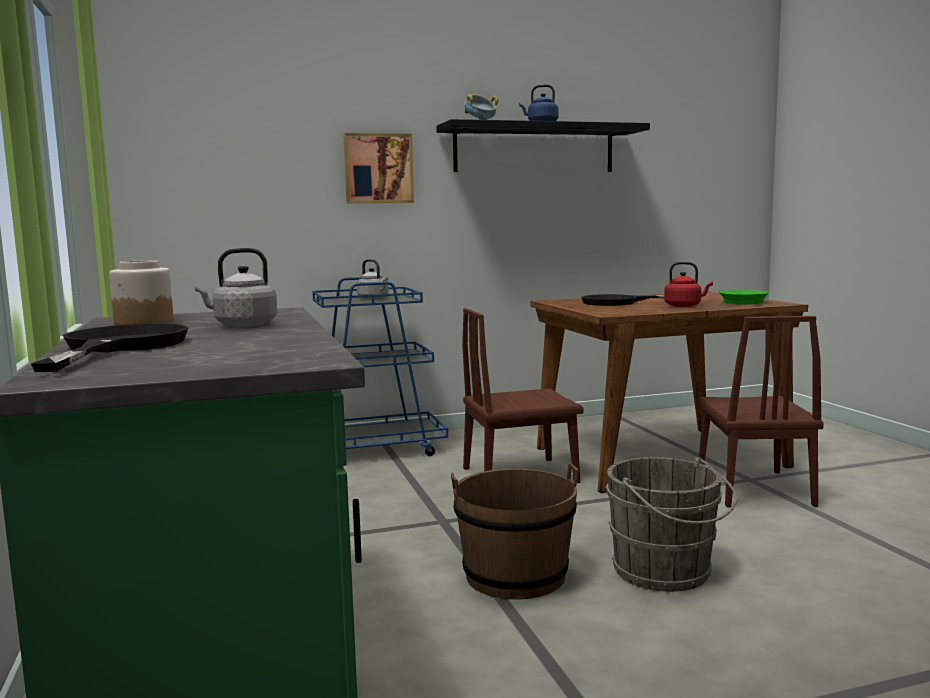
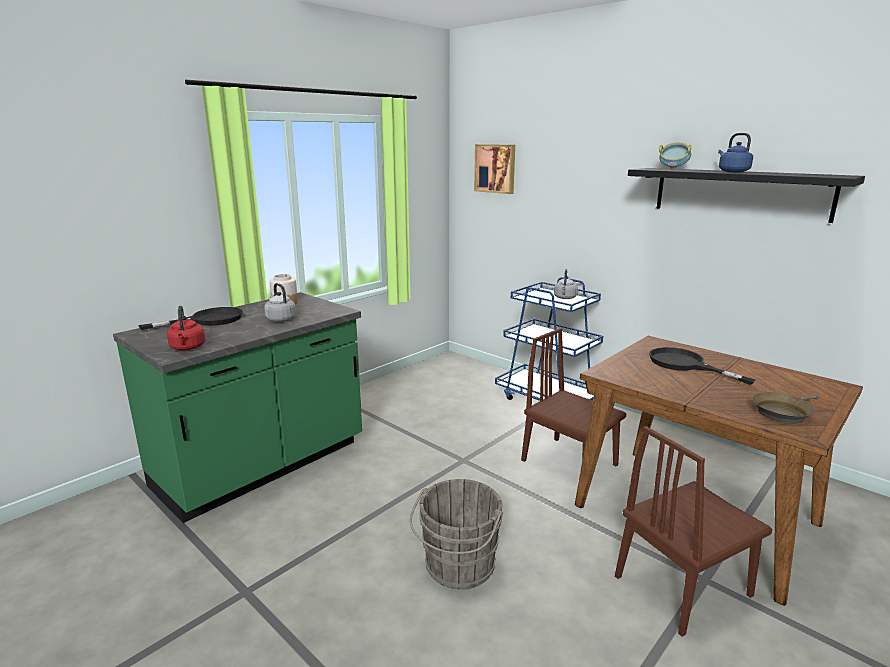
camera: 60 degrees right, 10 degrees up
picture [343,133,414,204] -> picture moved to [474,144,515,194]
brown bucket [451,463,578,599] -> none
red kettle [664,262,713,307] -> red kettle moved to [167,306,205,350]
green frying pan [719,290,770,304] -> brown frying pan [752,392,820,424]

